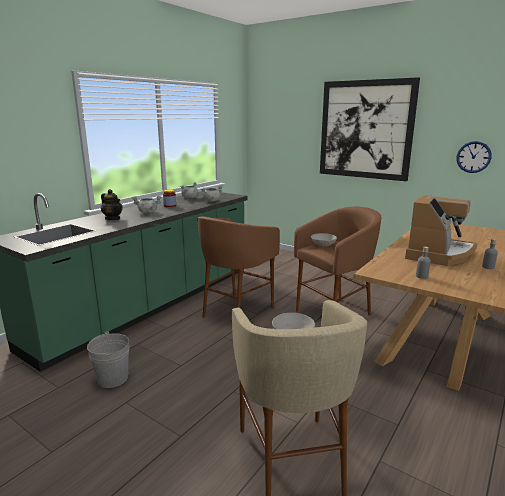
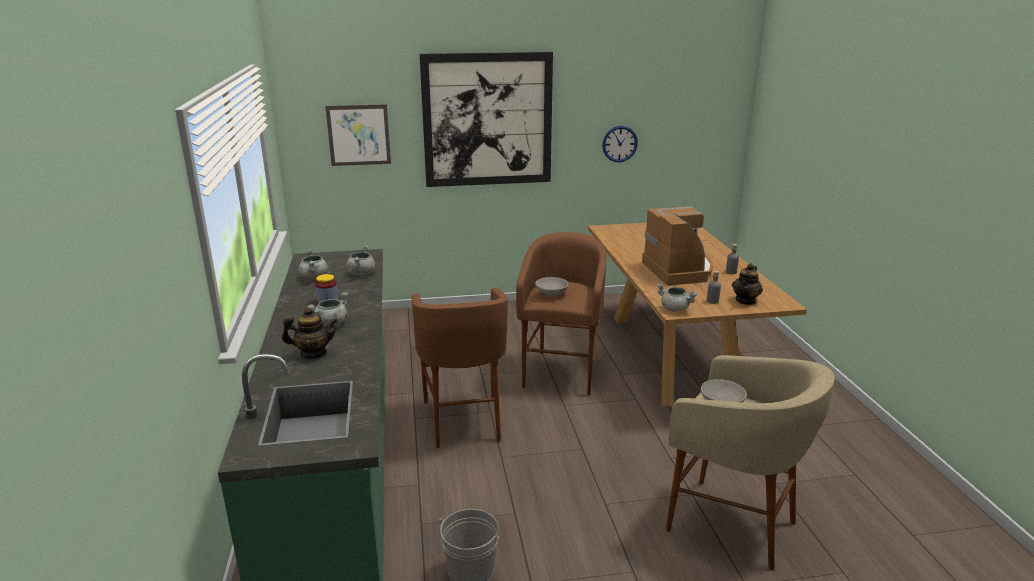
camera: 45 degrees left, 5 degrees up
none -> picture [325,104,391,166]
none -> grey cooking pot [657,283,698,312]
none -> teapot [732,263,763,305]

